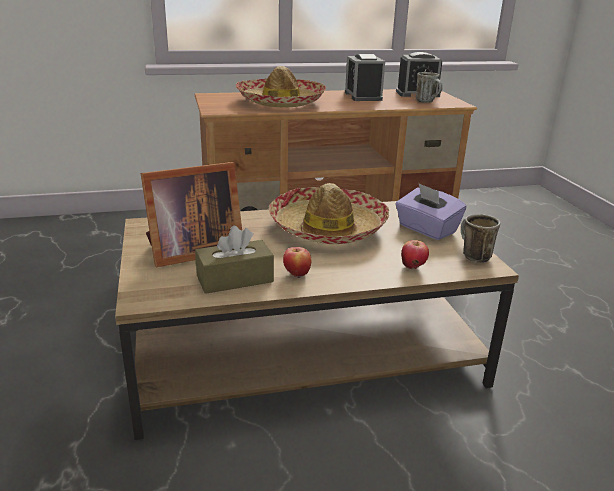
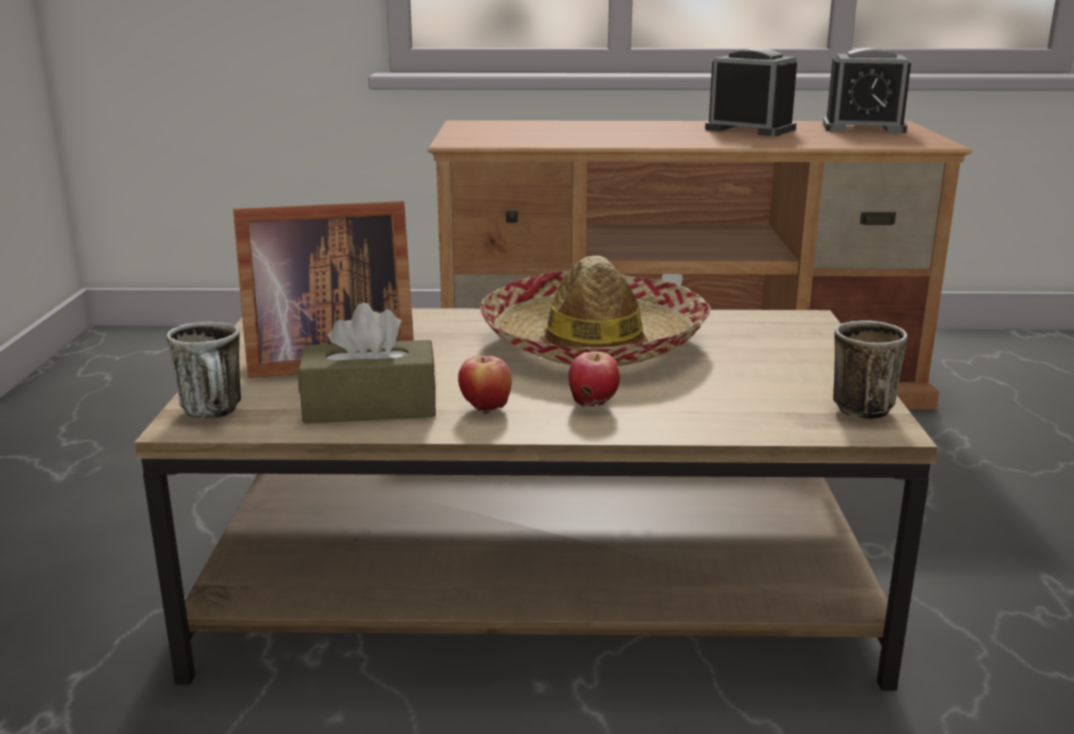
camera: 15 degrees right, 5 degrees down
hat [236,66,326,107] -> none
alarm clock [345,54,385,101] -> alarm clock turned 120 degrees clockwise [705,48,797,136]
purple tissue box [395,183,467,240] -> none
apple [401,240,429,269] -> apple moved to [569,352,620,407]
mug [416,72,443,103] -> mug moved to [166,321,241,420]

